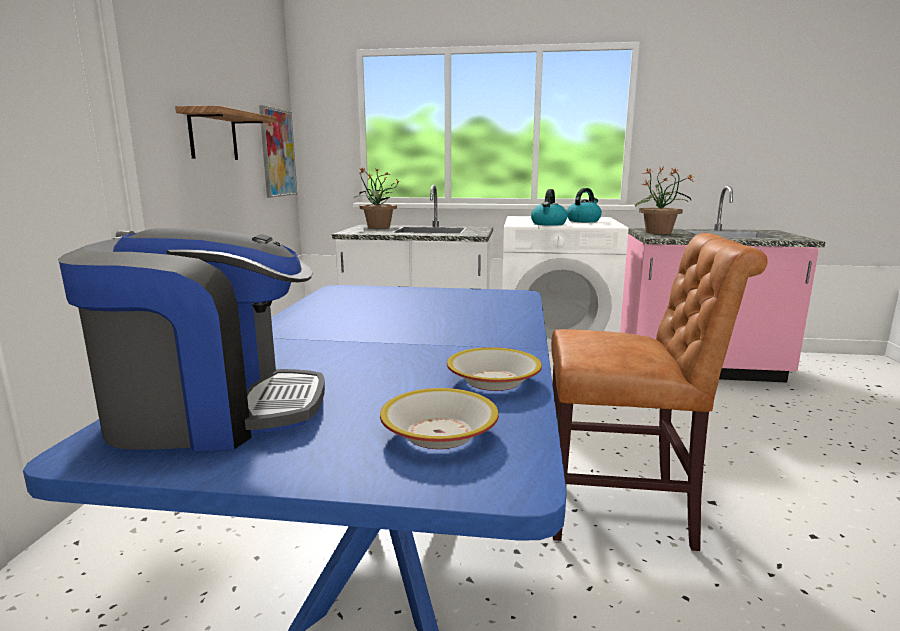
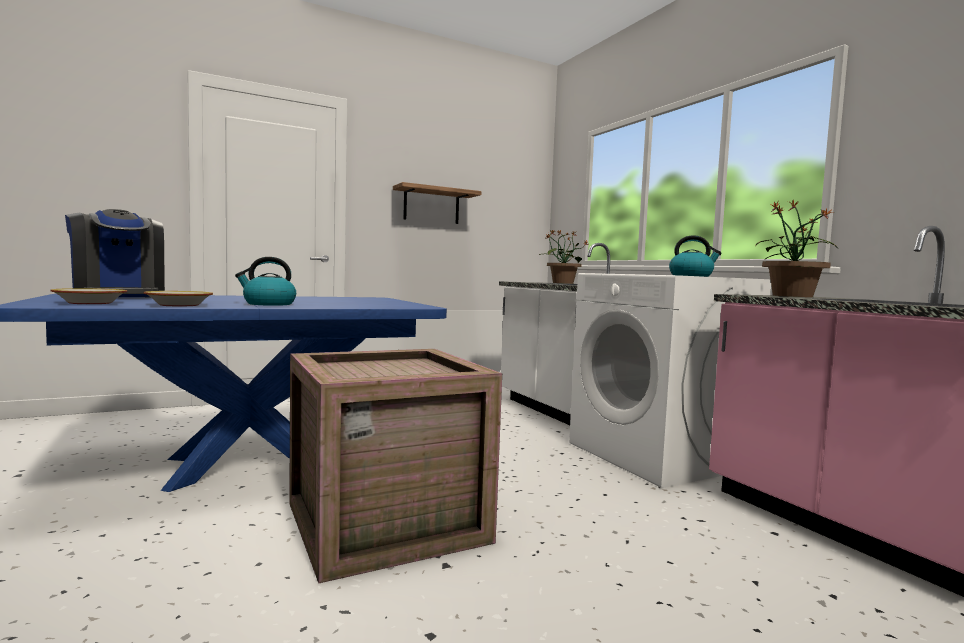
camera: 55 degrees right, 10 degrees down
picture [259,105,297,198] -> none
kettle [531,189,568,226] -> kettle moved to [235,257,296,306]
brown chair [551,233,768,551] -> crate [289,349,502,583]

